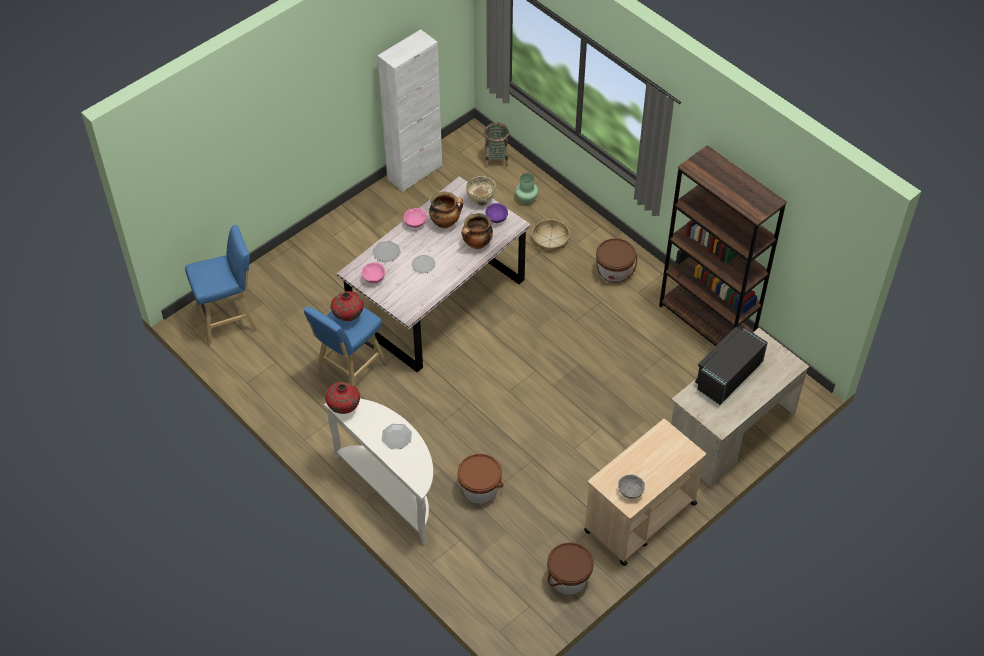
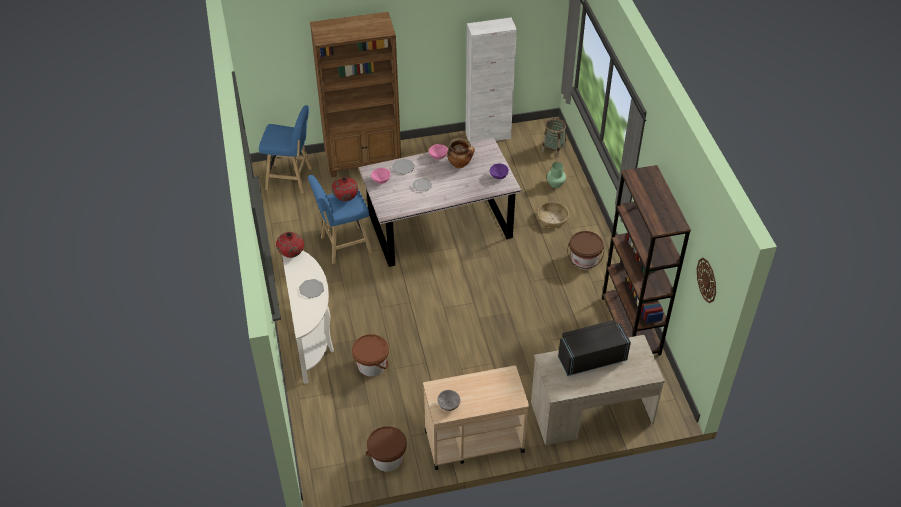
camera: 30 degrees right, 5 degrees down
cooking pot [461,213,493,249] -> none
beige bowl [466,176,495,206] -> none
none -> brown bookcase [310,12,401,177]
none -> wall clock [697,258,716,303]

